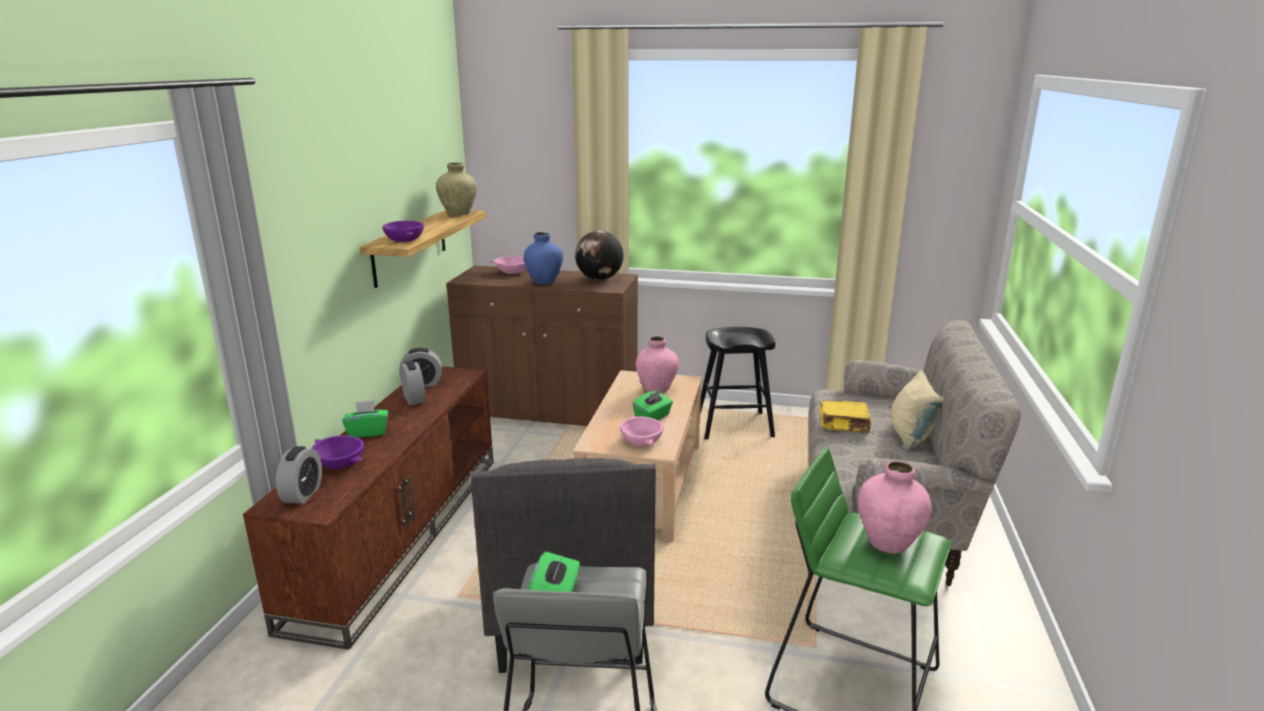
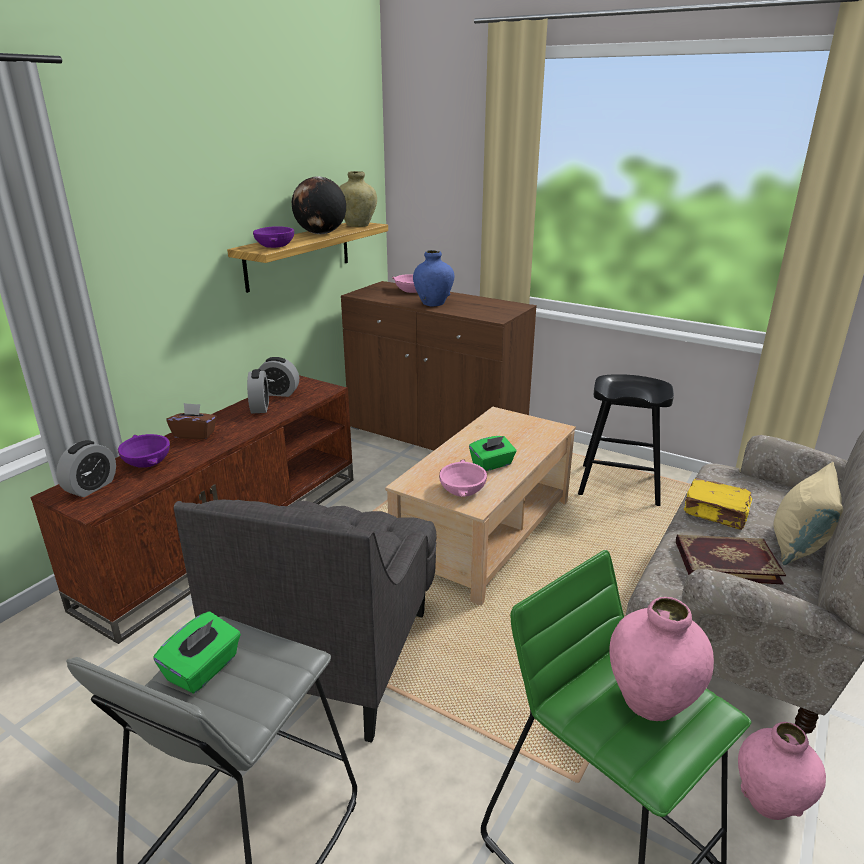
camera: 20 degrees right, 5 degrees up
green tissue box [342,400,389,438] -> brown tissue box [166,403,217,440]
globe [575,231,624,280] -> globe moved to [292,176,346,234]
pink vase [636,336,679,393] -> pink vase moved to [738,722,826,820]
none -> book [676,535,786,584]

